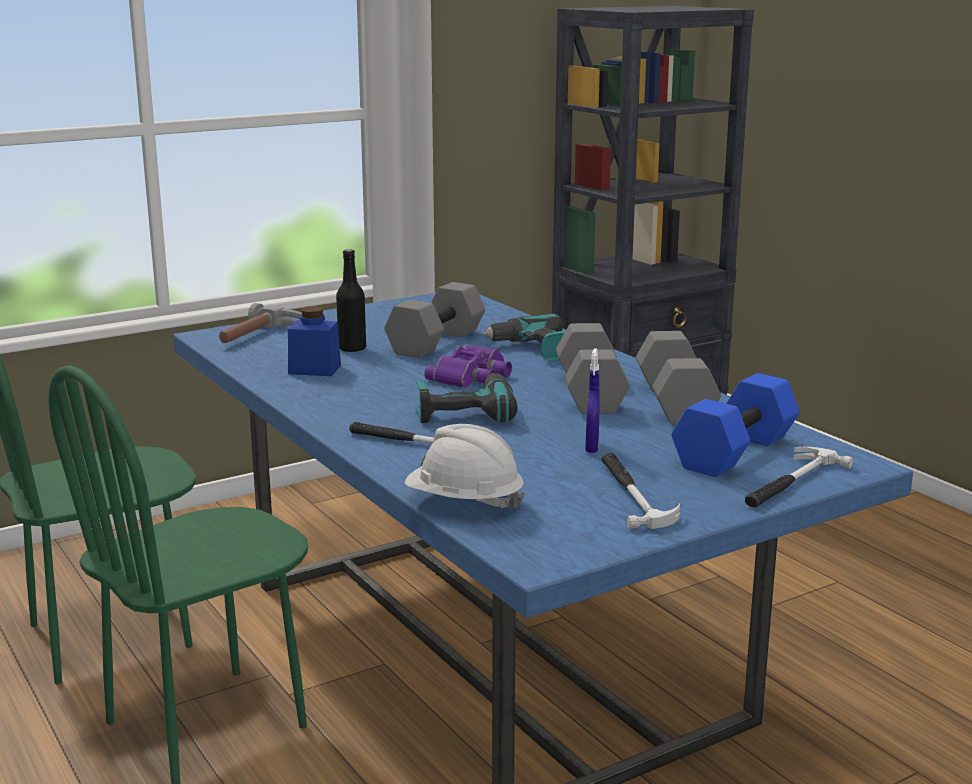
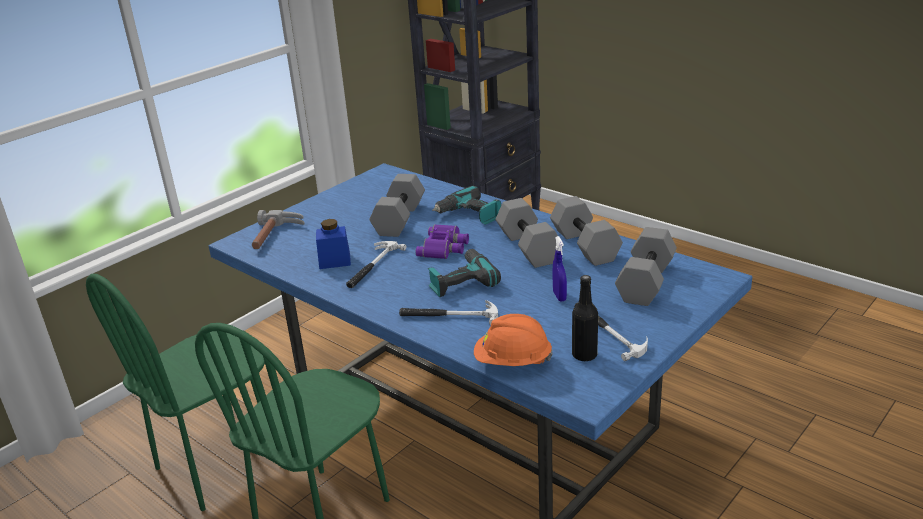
camera: 15 degrees left, 10 degrees up
black bottle [336,249,366,352] -> black bottle moved to [572,275,598,362]
white hard hat [405,424,525,510] -> orange hard hat [474,314,553,366]
blue dumbbell [671,373,800,477] -> grey dumbbell [615,227,677,306]
hammer [745,447,854,508] -> hammer moved to [346,241,406,288]

